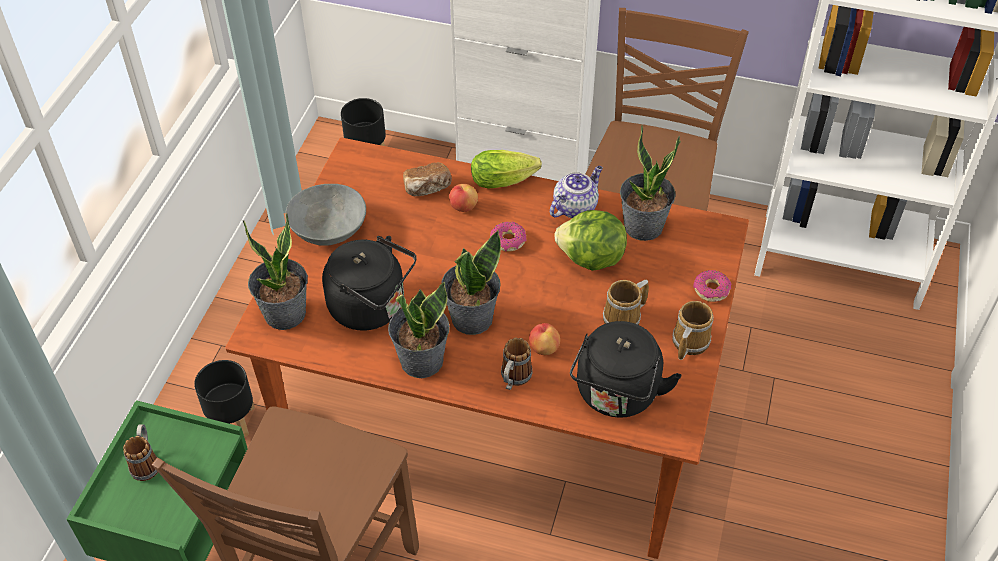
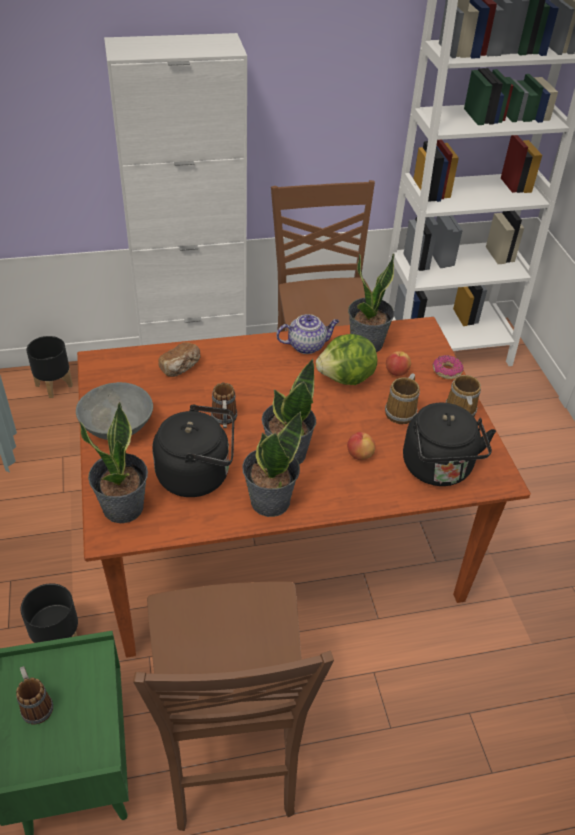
camera: 30 degrees left, 5 degrees down
apple [449,184,478,212] -> apple moved to [386,351,411,376]
lettuce [471,150,542,188] -> none
donut [490,222,526,252] -> none
mug [501,337,532,390] -> mug moved to [211,382,237,428]
teapot [550,166,603,218] -> teapot turned 60 degrees clockwise [276,314,339,354]

